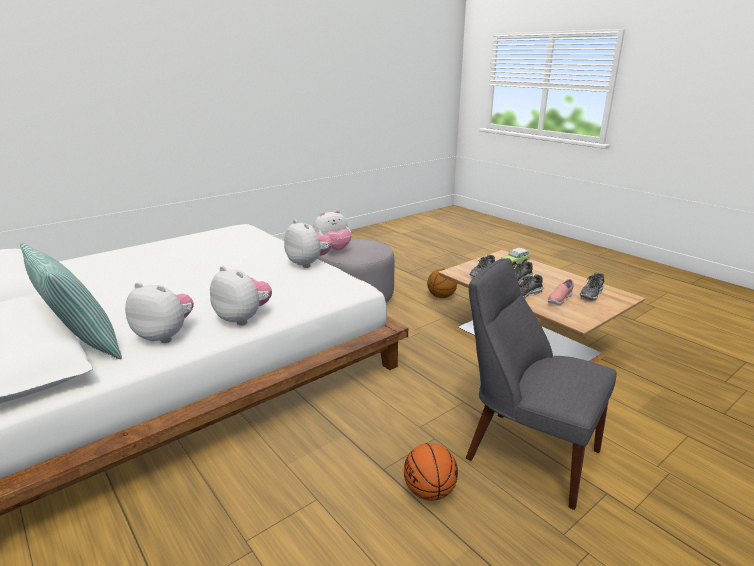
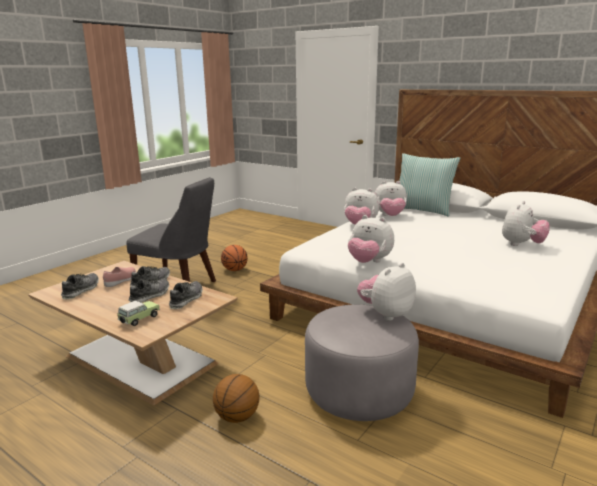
camera: 165 degrees right, 5 degrees down
none -> plush toy [502,201,550,246]

